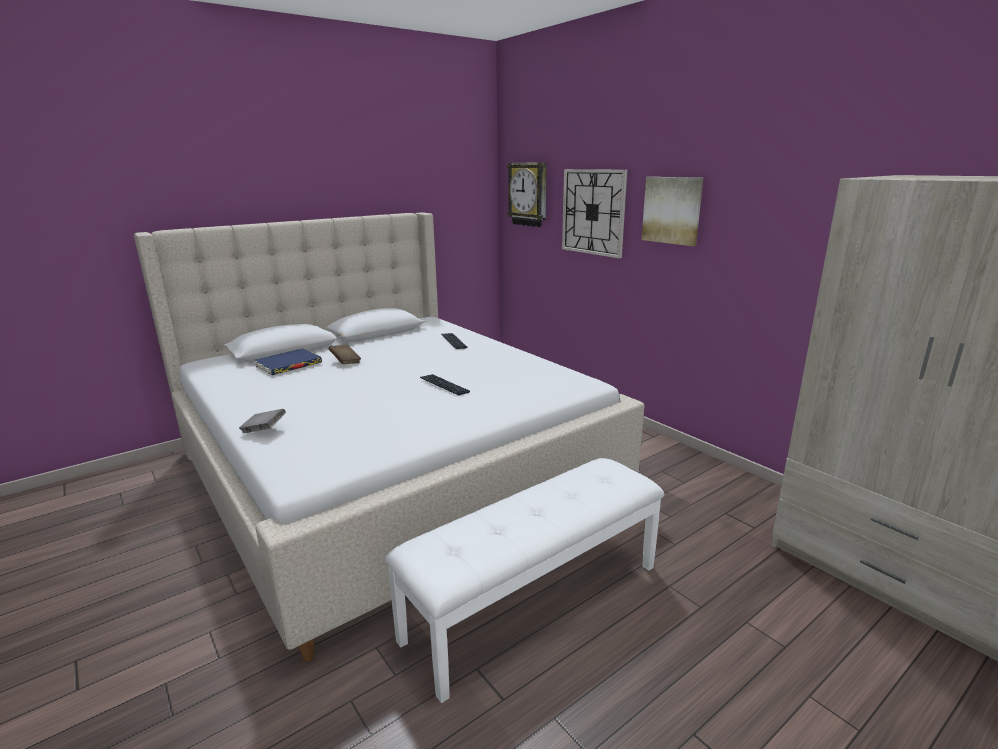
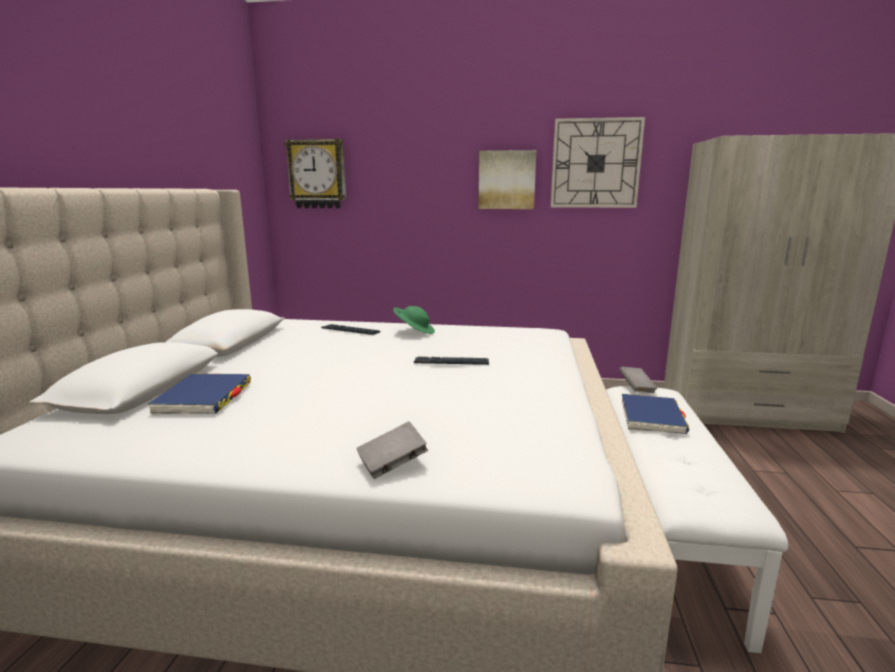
camera: 45 degrees left, 5 degrees down
brown book [329,345,361,364] -> none
wall clock [562,169,627,258] -> wall clock moved to [551,117,645,208]
none -> green hat [393,306,435,334]
none -> grey book [619,367,657,393]
none -> blue book [622,394,689,434]

